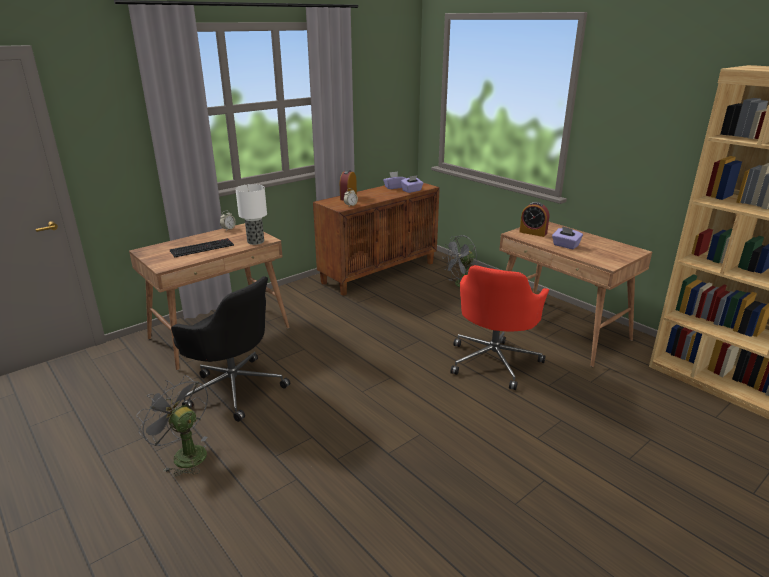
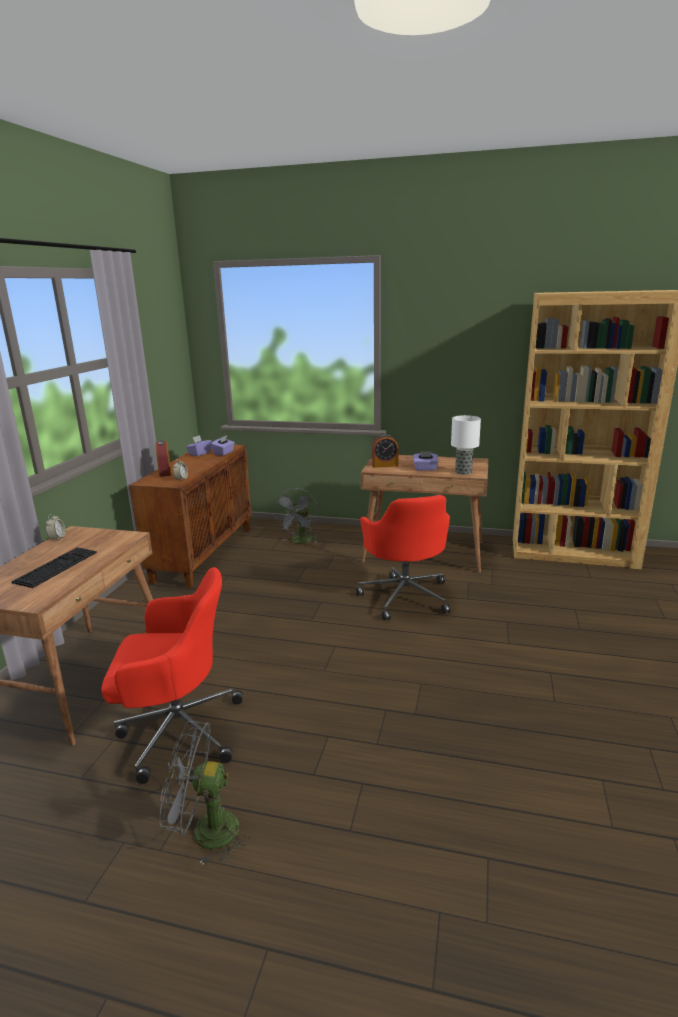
camera: 35 degrees left, 5 degrees down
black office chair [171,276,290,422] -> red office chair [101,567,243,784]
table lamp [235,184,267,245] -> table lamp moved to [451,415,481,475]

